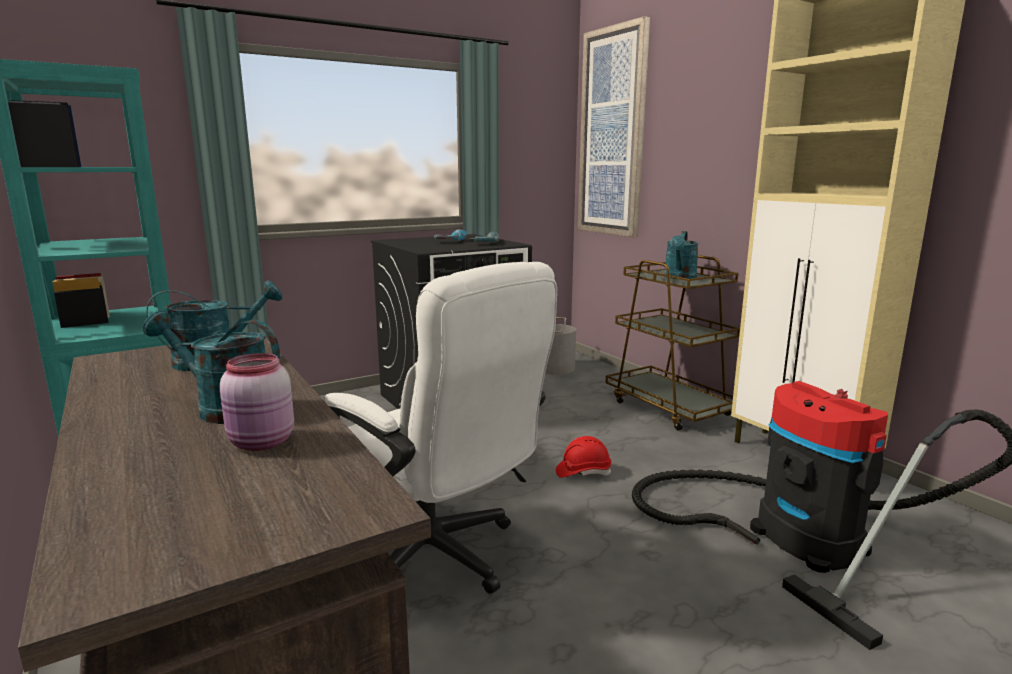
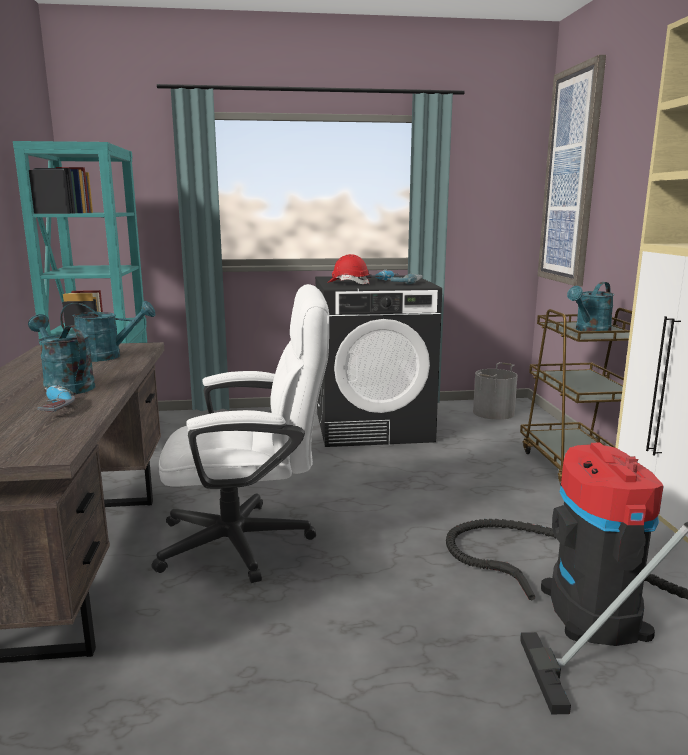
camera: 25 degrees right, 0 degrees up
pink jar [220,353,294,451] -> power drill [38,385,75,412]
white office chair [325,262,557,594] -> white office chair turned 75 degrees counterclockwise [151,284,329,583]
red hard hat [556,436,611,478] -> red hard hat moved to [327,254,370,285]

